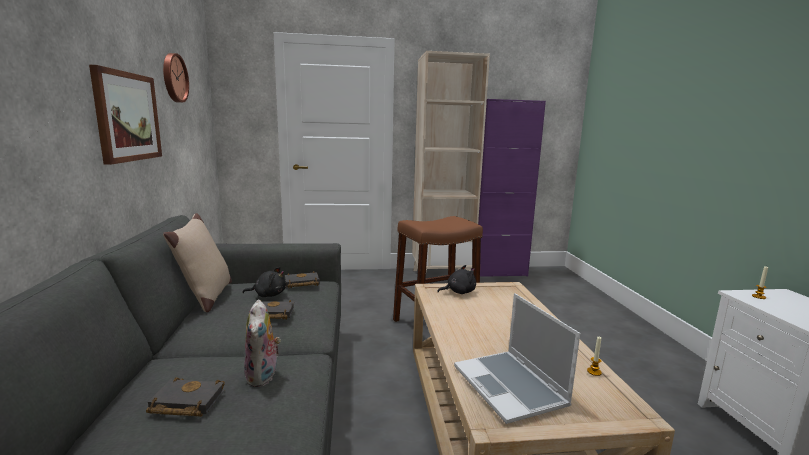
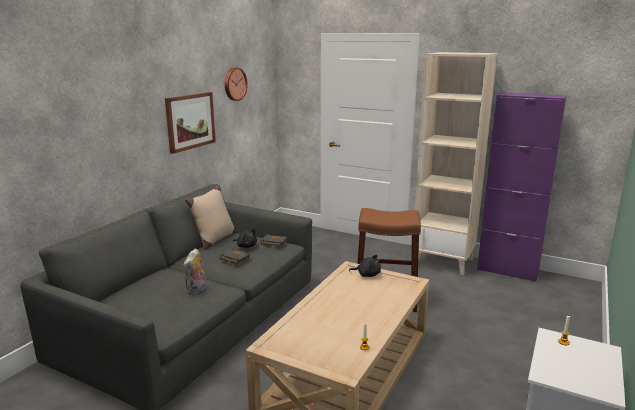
camera: 35 degrees right, 5 degrees up
black book [146,377,225,417] -> none
laptop [454,293,580,424] -> none

